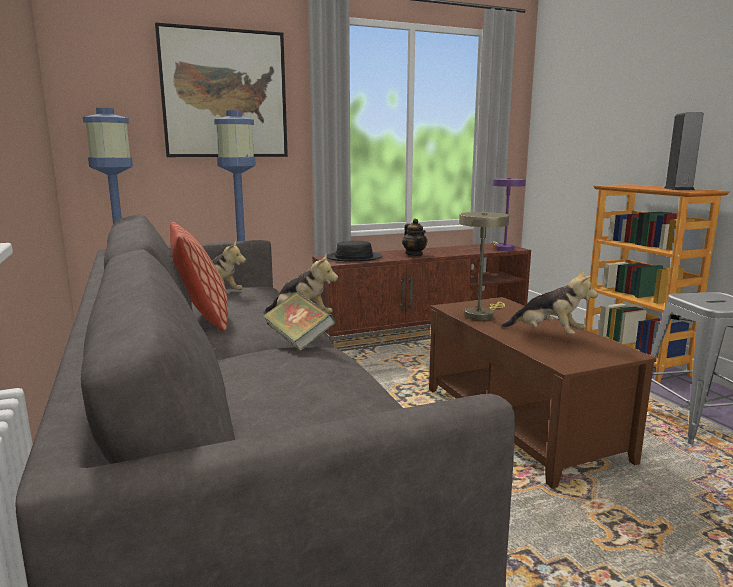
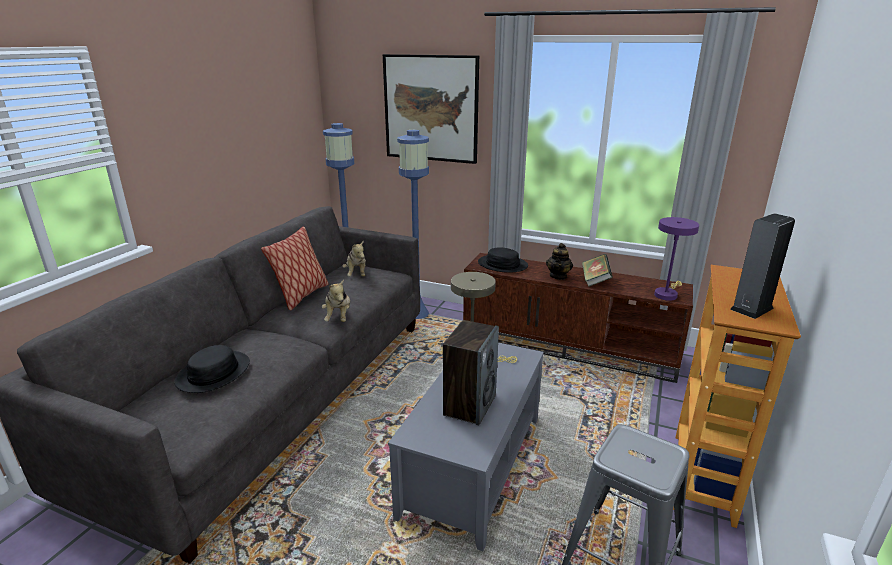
camera: 45 degrees right, 10 degrees up
book [262,292,335,351] -> book moved to [582,254,613,287]
brown coffee table [429,297,657,489] -> grey coffee table [388,343,544,551]
plush toy [501,270,598,334] -> speaker [443,320,499,426]
none -> black hat [174,345,250,393]

